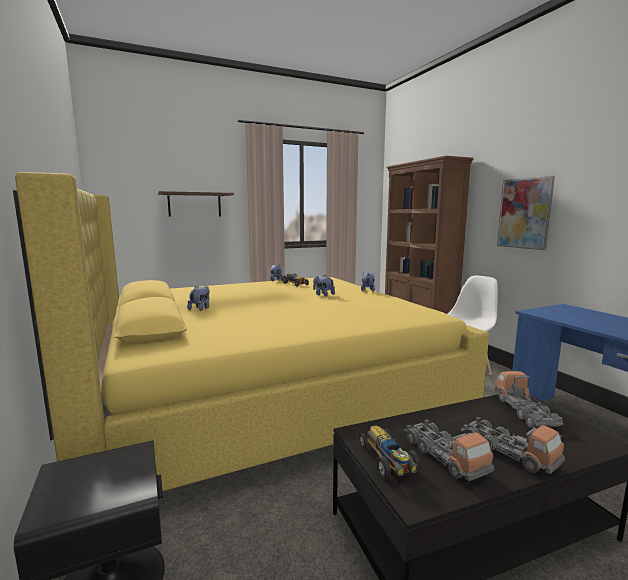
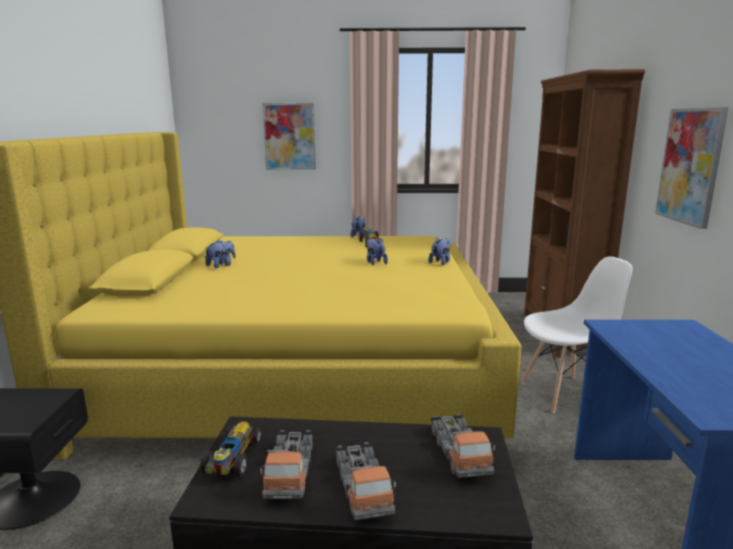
camera: 25 degrees right, 5 degrees up
brown shelf [158,191,234,217] -> picture [262,103,316,170]
toy truck [495,371,563,428] -> toy truck turned 150 degrees clockwise [430,414,495,478]

